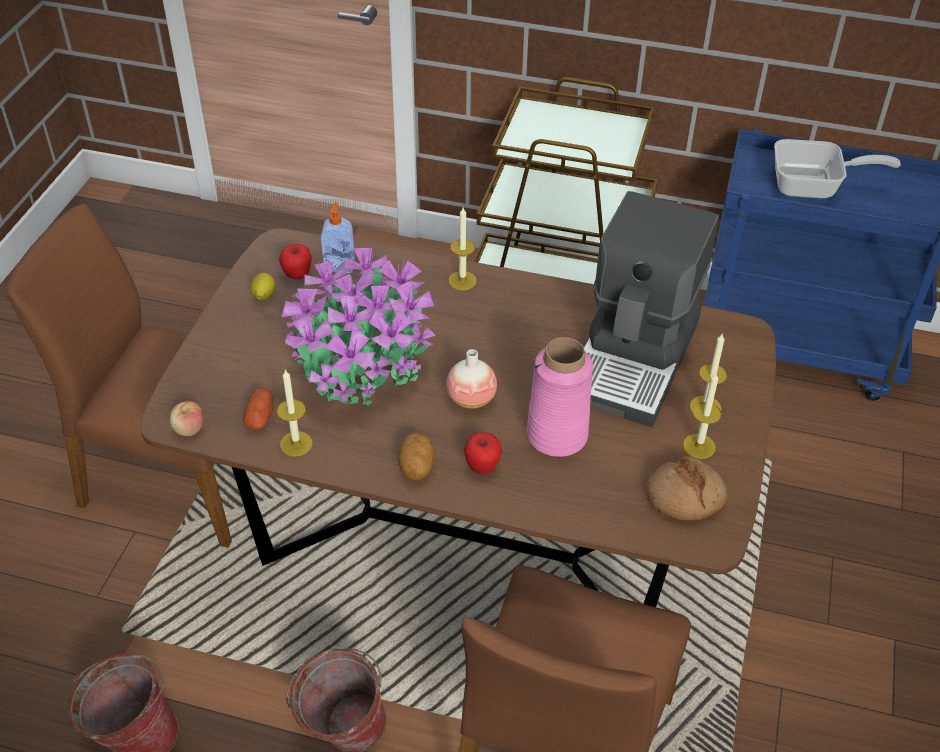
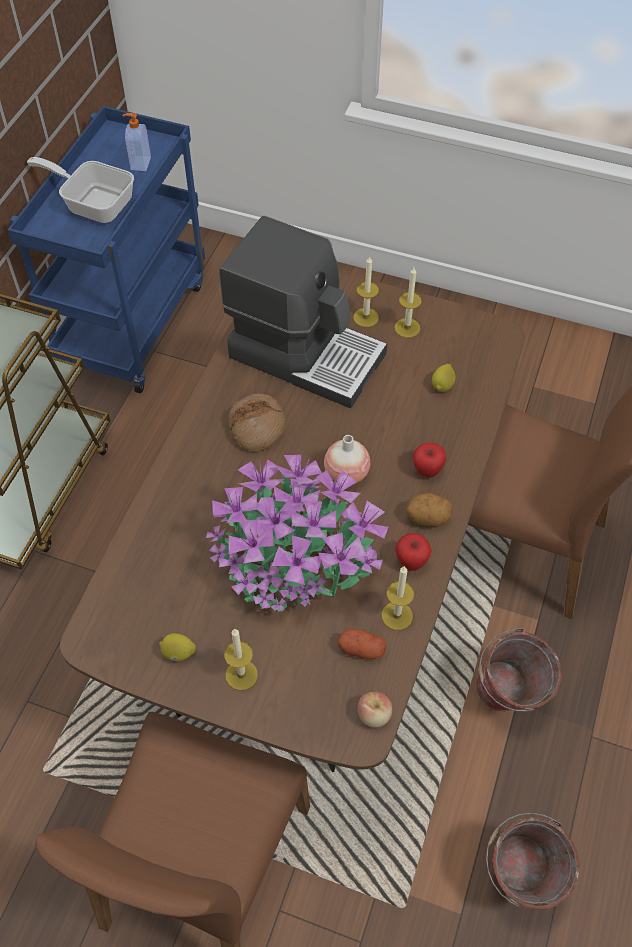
camera: 85 degrees left, 10 degrees up
apple [279,244,312,280] -> apple moved to [395,533,432,571]
soap dispenser [321,203,355,273] -> soap dispenser moved to [123,113,151,171]
candle [448,208,477,290] -> candle moved to [224,629,258,691]
pink vase [526,337,593,457] -> none
bread [646,457,728,521] -> bread moved to [228,394,286,452]
frying pan [774,139,901,198] -> frying pan turned 75 degrees counterclockwise [27,157,134,223]
none -> lemon [432,364,456,392]

